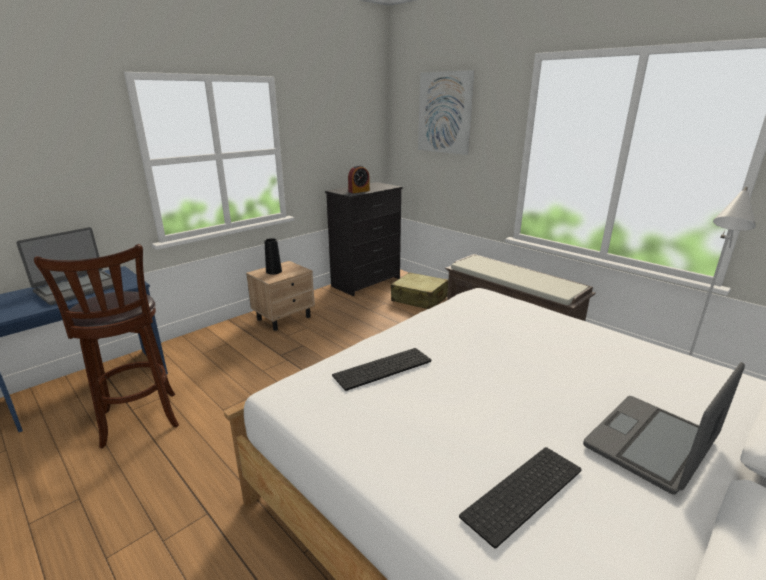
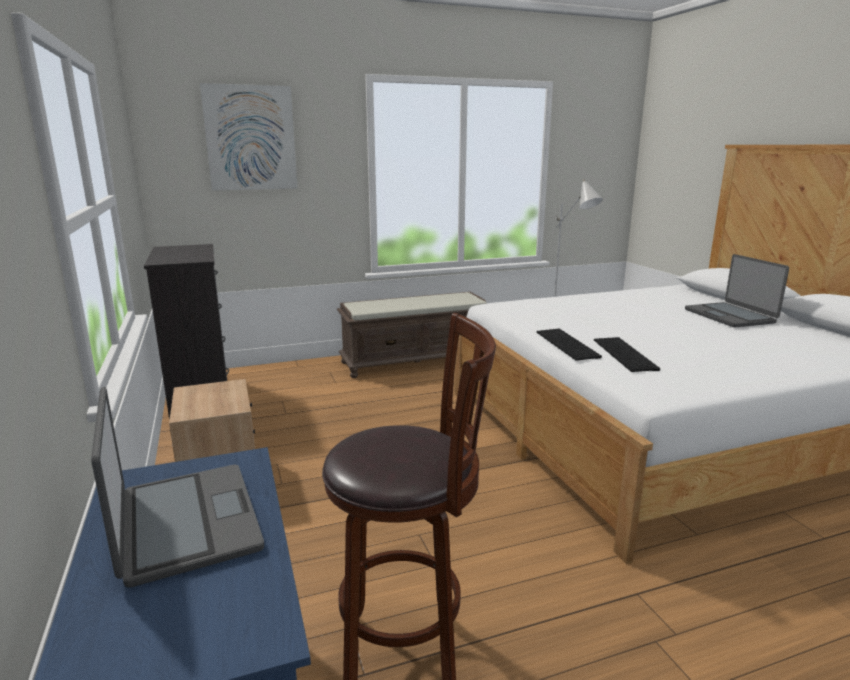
camera: 65 degrees left, 5 degrees down
black vase [264,238,282,275] -> none
alarm clock [348,165,370,193] -> none
beige suitcase [391,272,448,309] -> none
keyboard [459,447,582,549] -> keyboard moved to [536,329,602,361]

